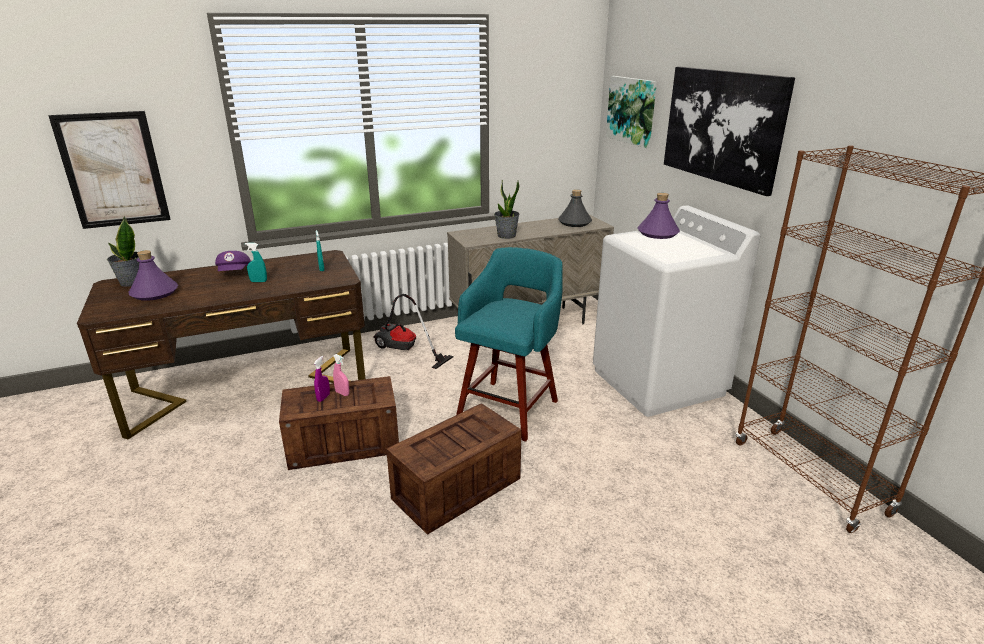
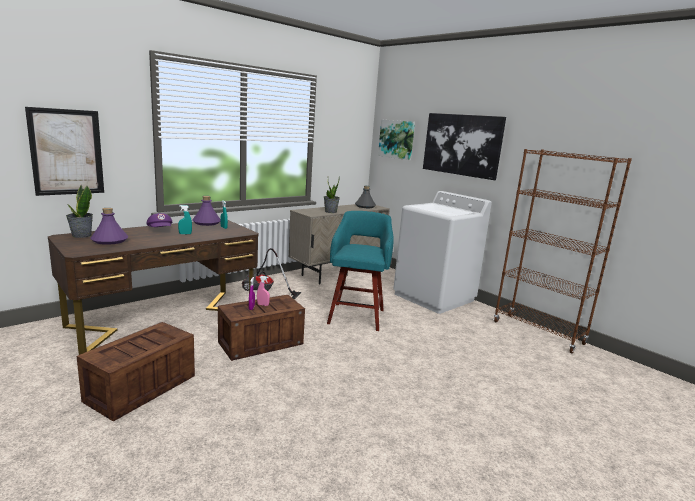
camera: 20 degrees left, 10 degrees down
crate [386,403,522,535] -> crate moved to [77,322,195,422]
purple bottle [638,193,680,239] -> purple bottle moved to [192,196,221,226]

